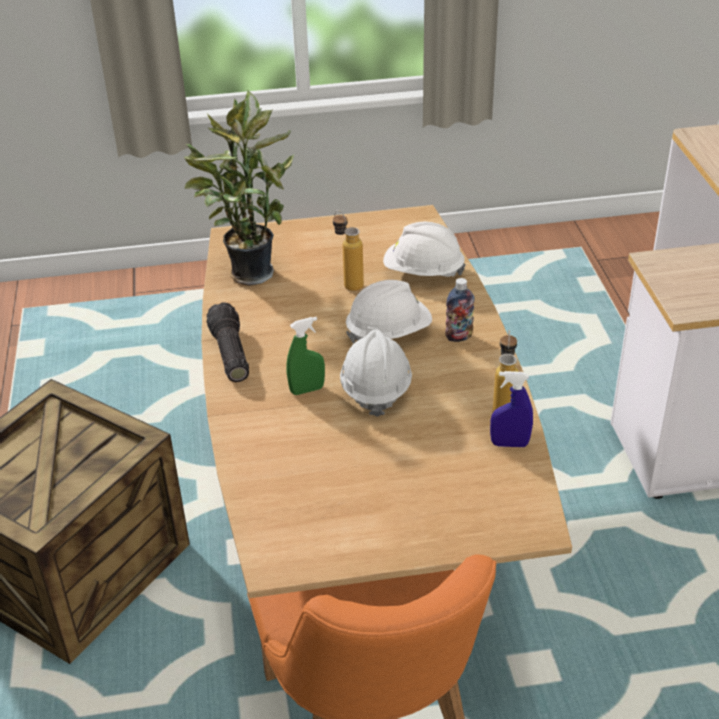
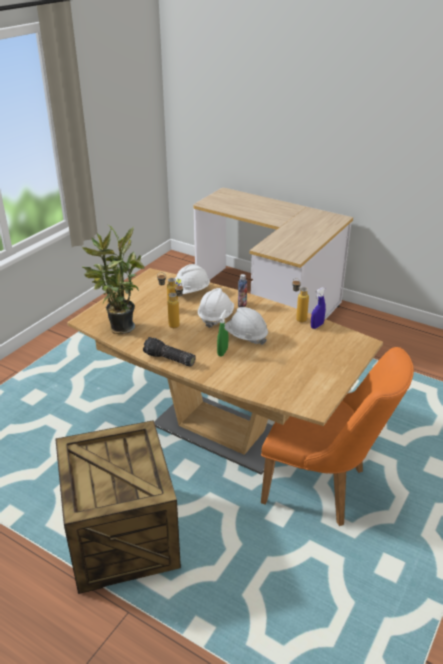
camera: 50 degrees left, 5 degrees down
none -> bottle [167,283,183,328]

